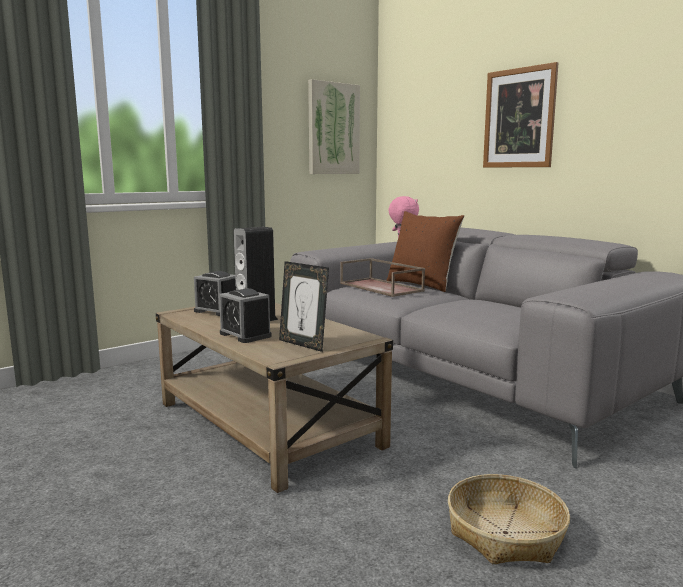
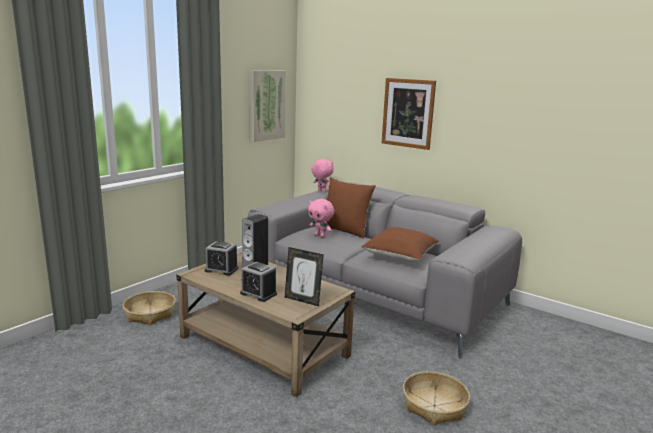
camera: 15 degrees left, 5 degrees up
brown tray [340,258,425,297] -> pink plush toy [308,199,334,238]
none -> basket [123,291,176,325]
none -> brown pillow [361,227,439,262]

